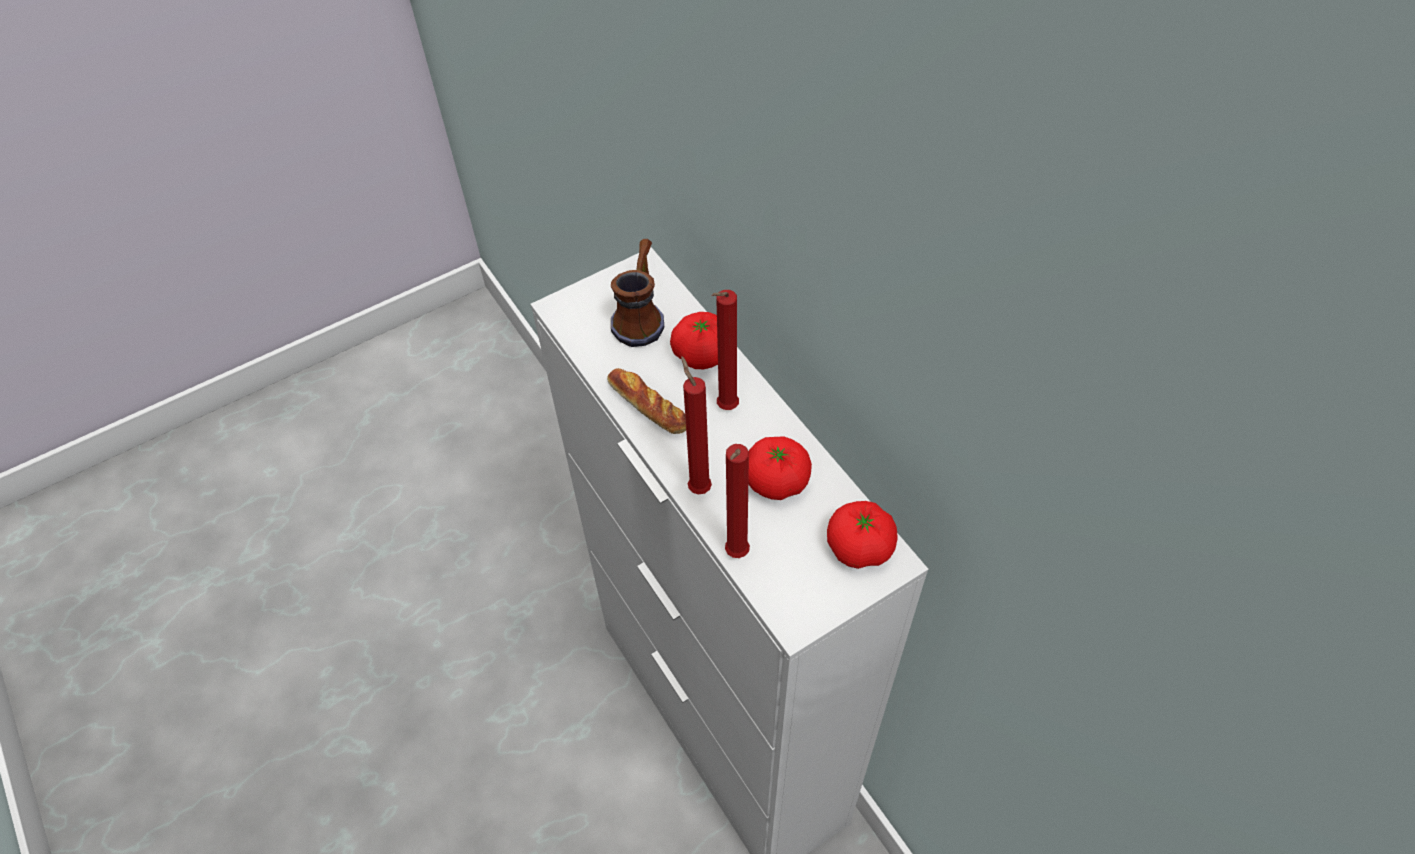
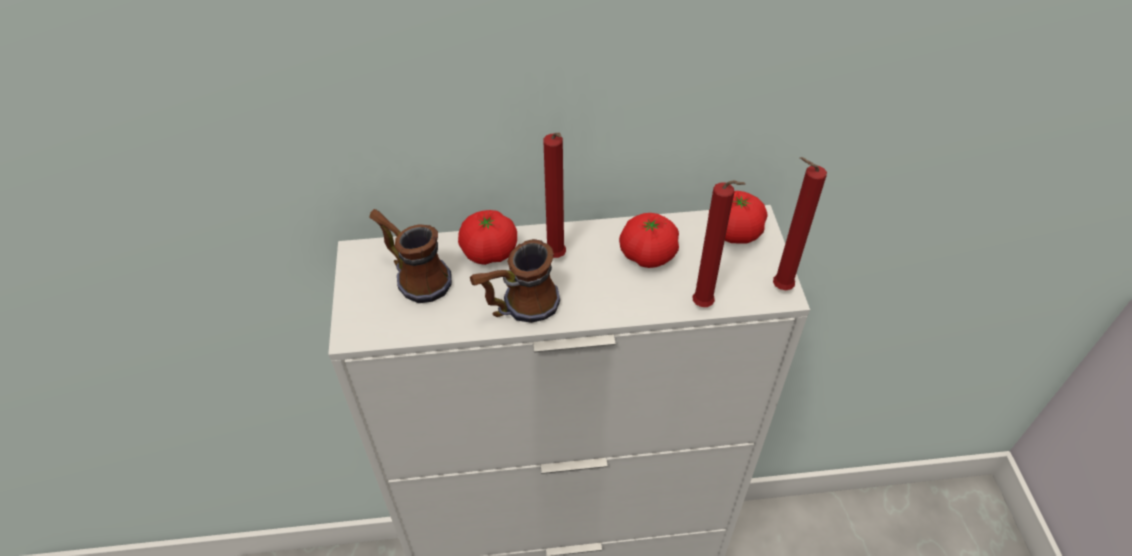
camera: 65 degrees left, 5 degrees down
bread [607,368,686,434] -> mug [470,239,560,323]
red candle [681,356,712,495] -> red candle moved to [773,157,827,290]

